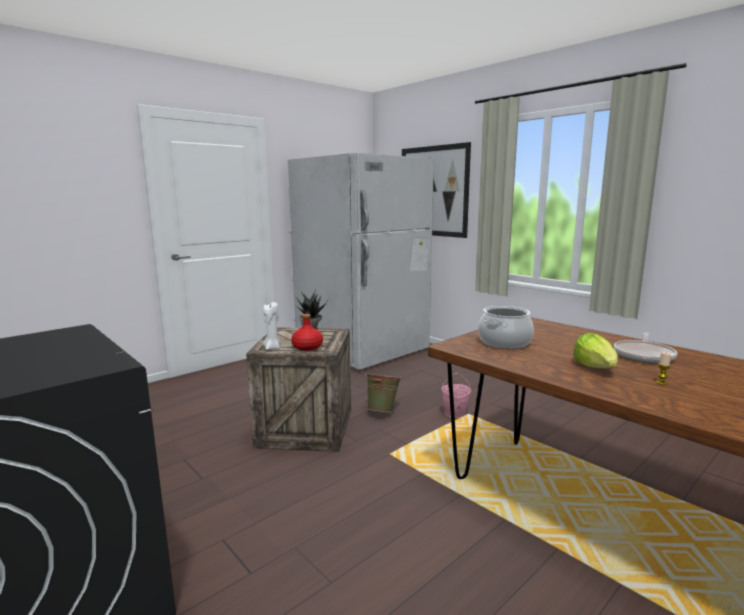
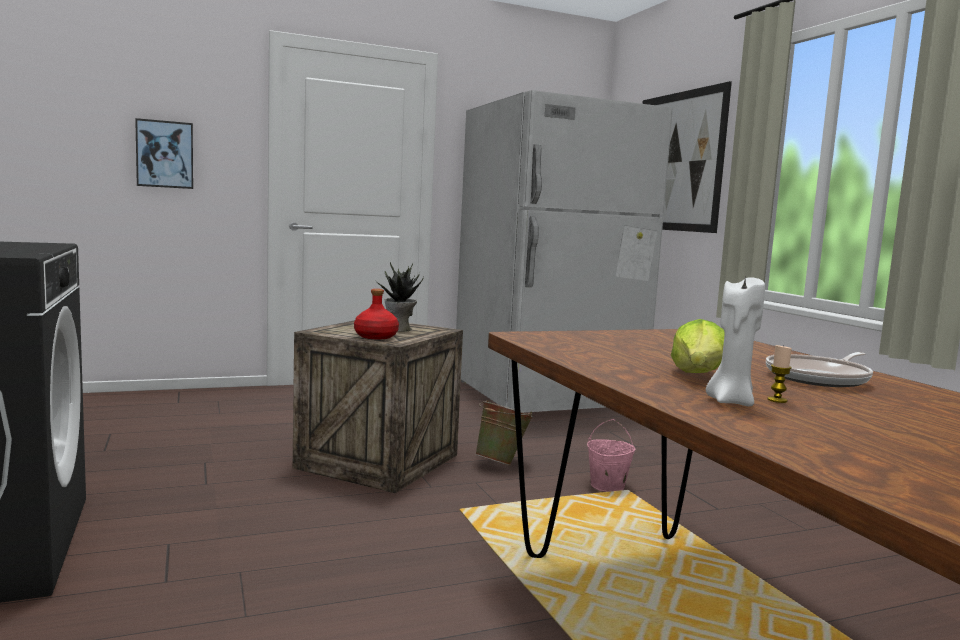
camera: 20 degrees right, 5 degrees down
white candle [263,302,281,350] -> white candle moved to [706,275,765,406]
cooking pot [478,306,534,349] -> none
none -> picture [135,118,193,189]

